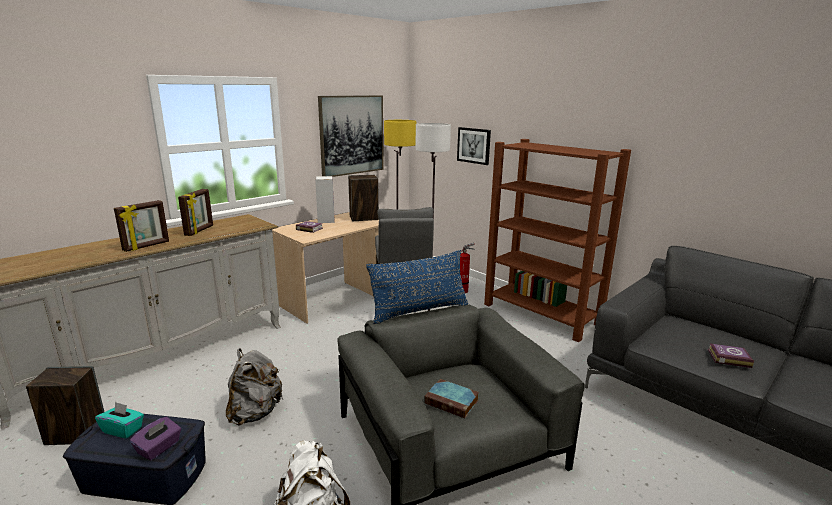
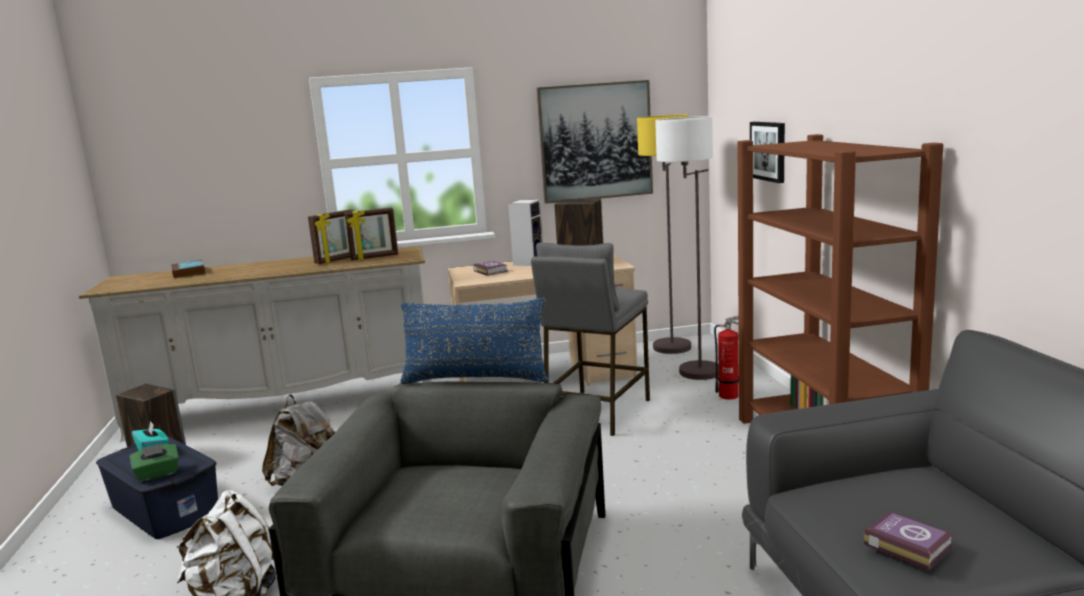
camera: 35 degrees right, 5 degrees down
picture frame [114,200,169,252] -> picture frame moved to [345,208,398,260]
purple tissue box [130,416,181,461] -> green tissue box [130,444,179,482]
book [424,379,479,418] -> book moved to [171,260,205,278]

